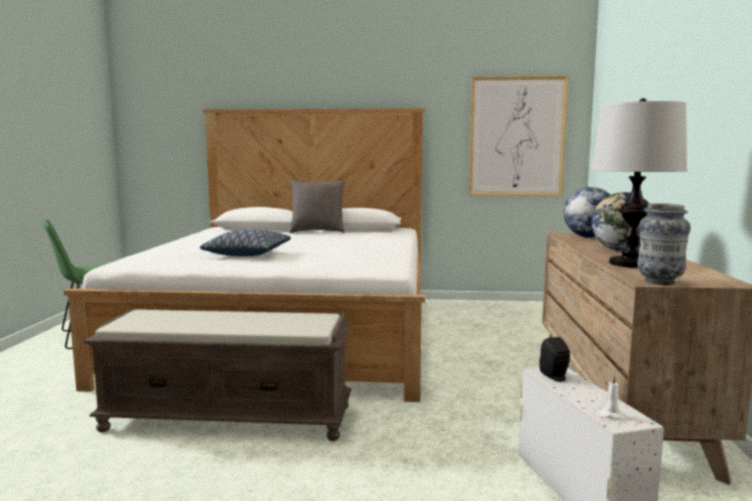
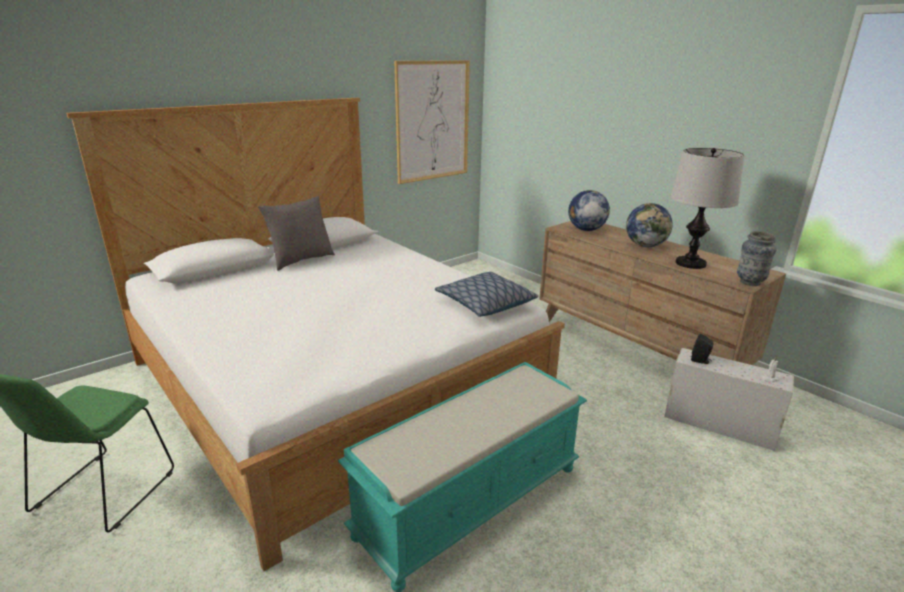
camera: 45 degrees left, 15 degrees up
brown bench [83,309,351,441] -> turquoise bench [338,362,587,592]
pillow [200,229,291,256] -> pillow moved to [435,272,538,317]

